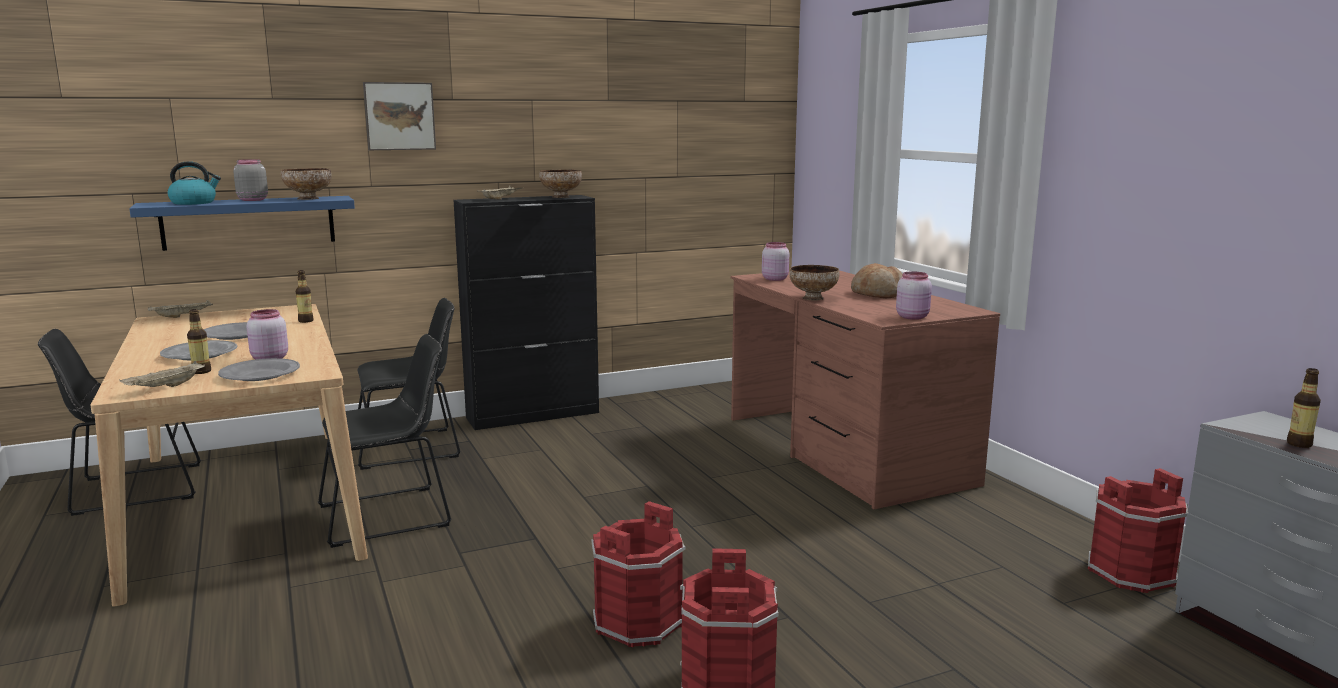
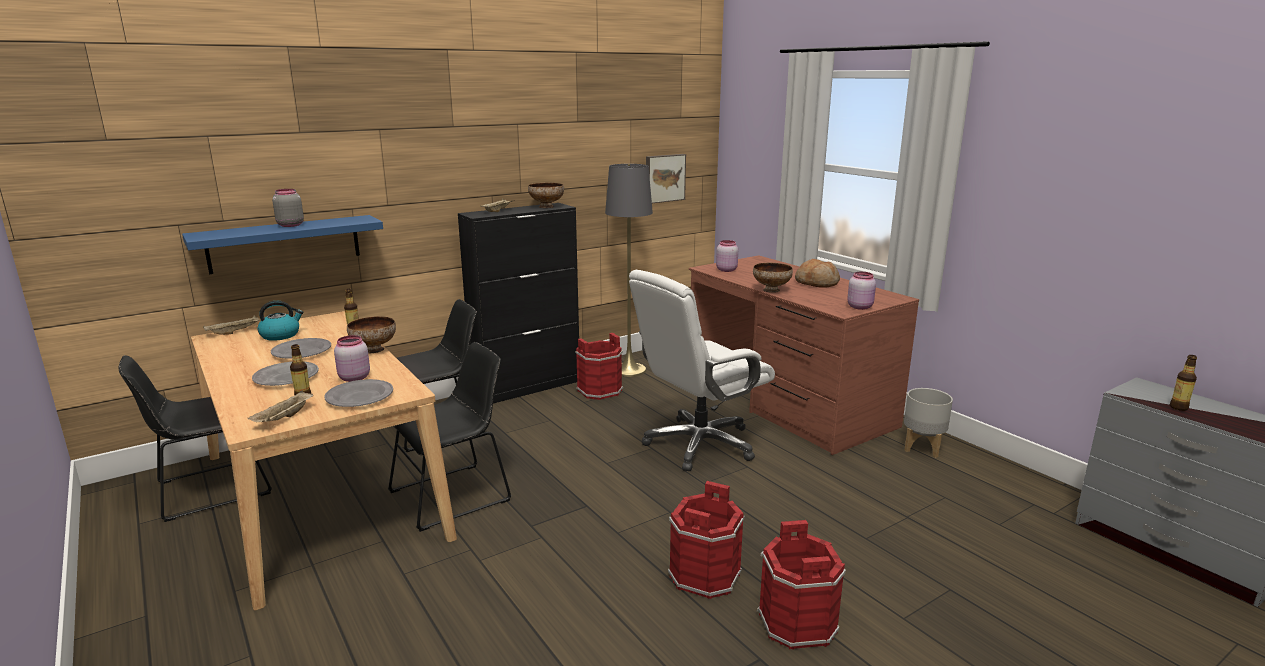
camera: 10 degrees left, 5 degrees up
kettle [167,161,221,205] -> kettle moved to [257,301,303,341]
bowl [281,168,332,200] -> bowl moved to [347,316,396,353]
picture [363,82,436,150] -> picture moved to [646,154,686,203]
red bucket [1088,468,1188,593] -> red bucket moved to [576,333,623,400]
none -> grey floor lamp [605,164,653,377]
none -> white office chair [629,270,775,471]
none -> grey planter [904,388,953,458]

